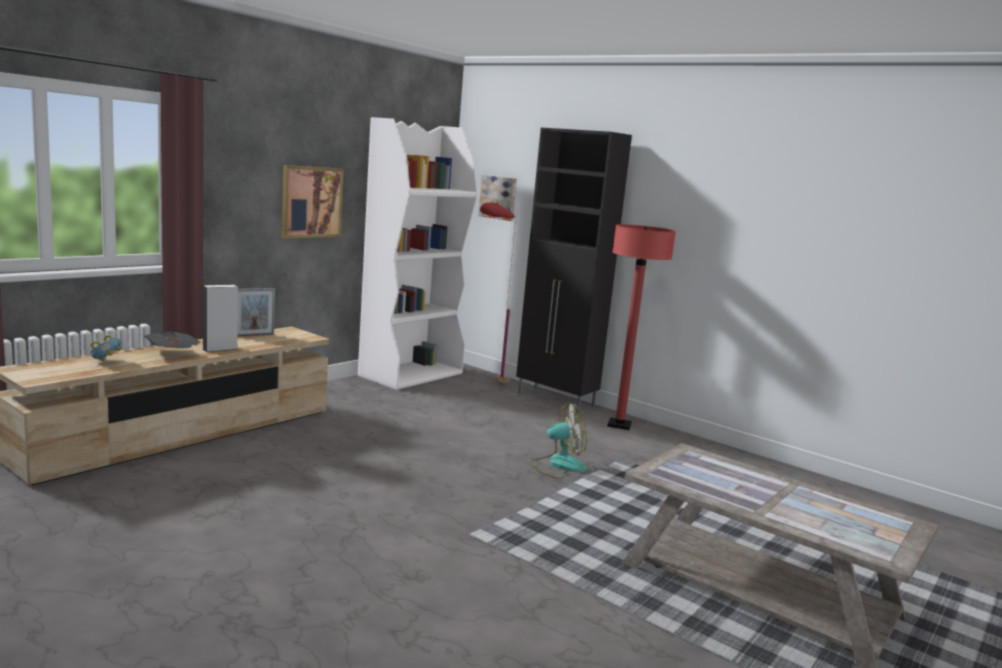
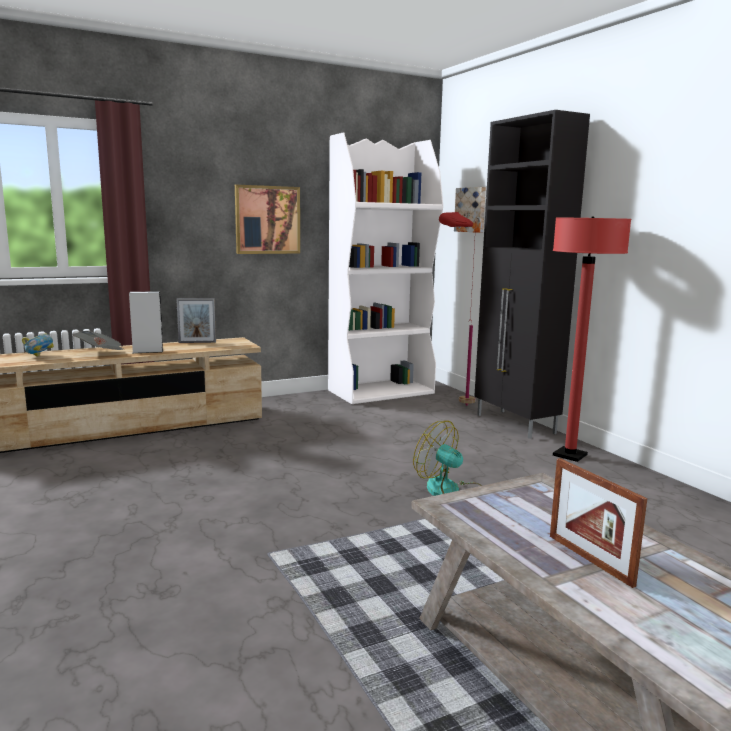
camera: 25 degrees right, 0 degrees up
fan [530,402,587,479] -> fan turned 150 degrees counterclockwise [413,421,482,496]
none -> picture frame [550,458,647,588]

